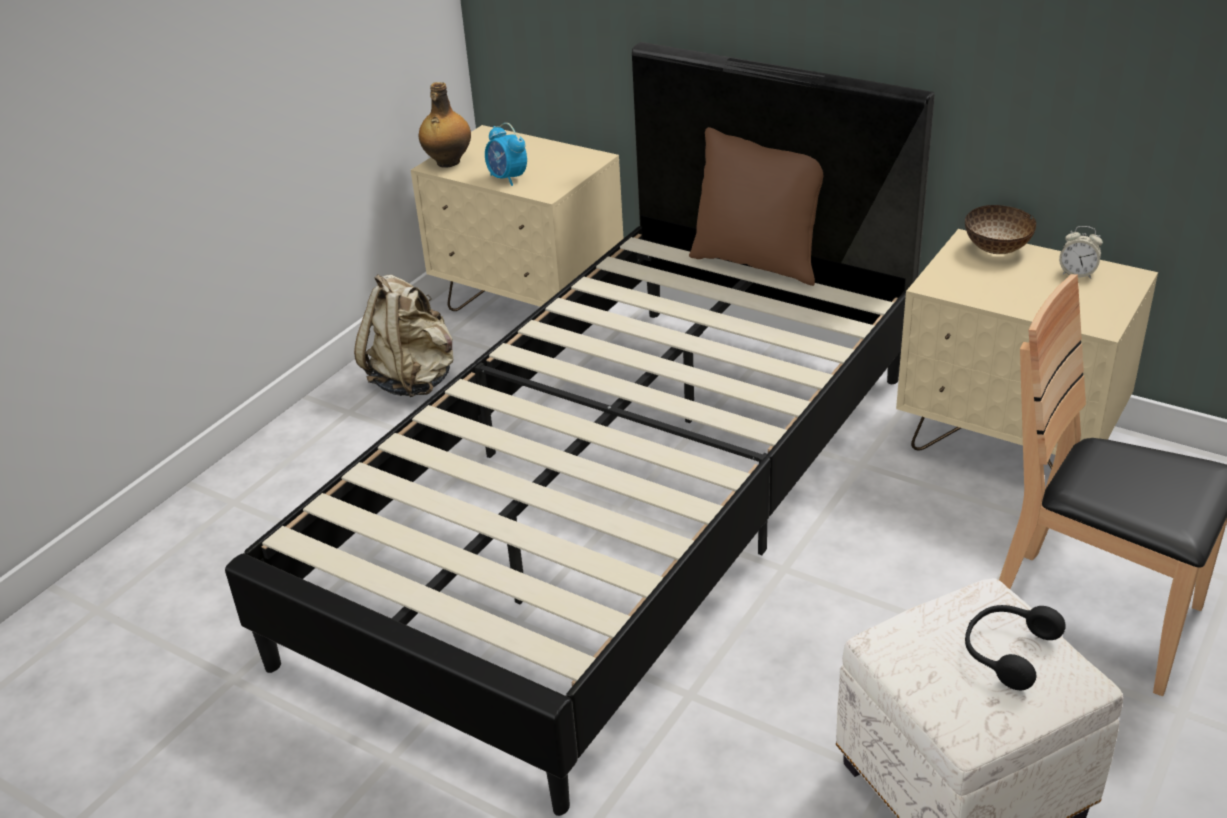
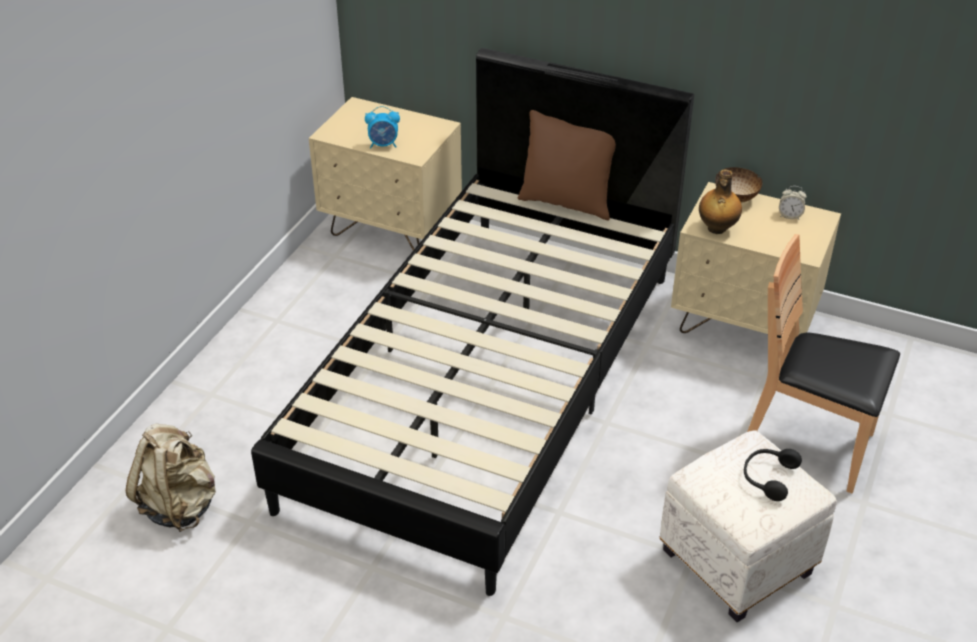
camera: 10 degrees left, 5 degrees up
beige backpack [354,274,453,397] -> beige backpack moved to [126,424,216,532]
bottle [419,82,471,168] -> bottle moved to [699,169,742,234]
alarm clock [485,123,527,186] -> alarm clock turned 45 degrees counterclockwise [365,106,400,148]

